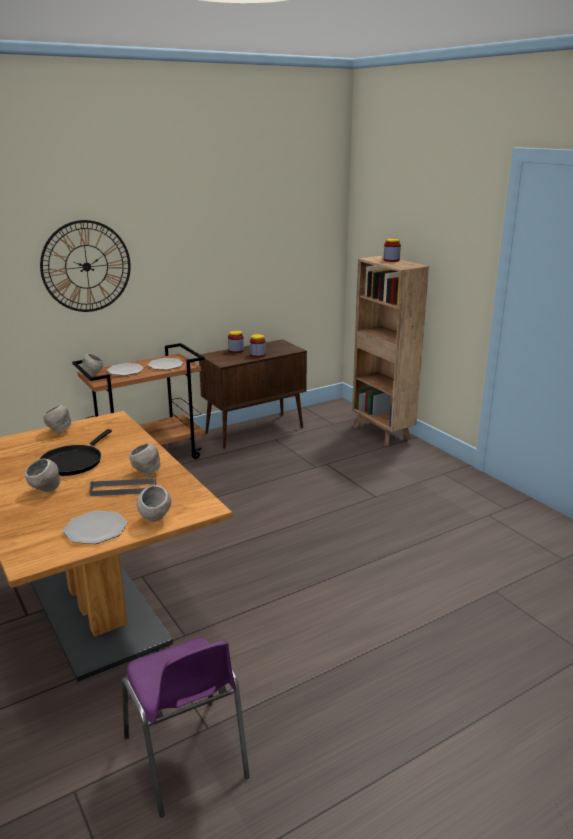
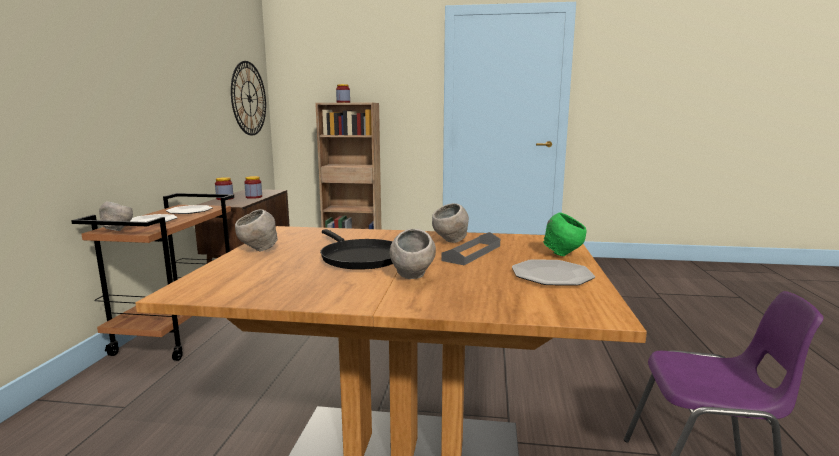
camera: 50 degrees left, 10 degrees down
wall clock [40,220,131,312] -> wall clock moved to [231,61,266,135]
grey bowl [137,485,171,522] -> green bowl [543,212,587,256]

